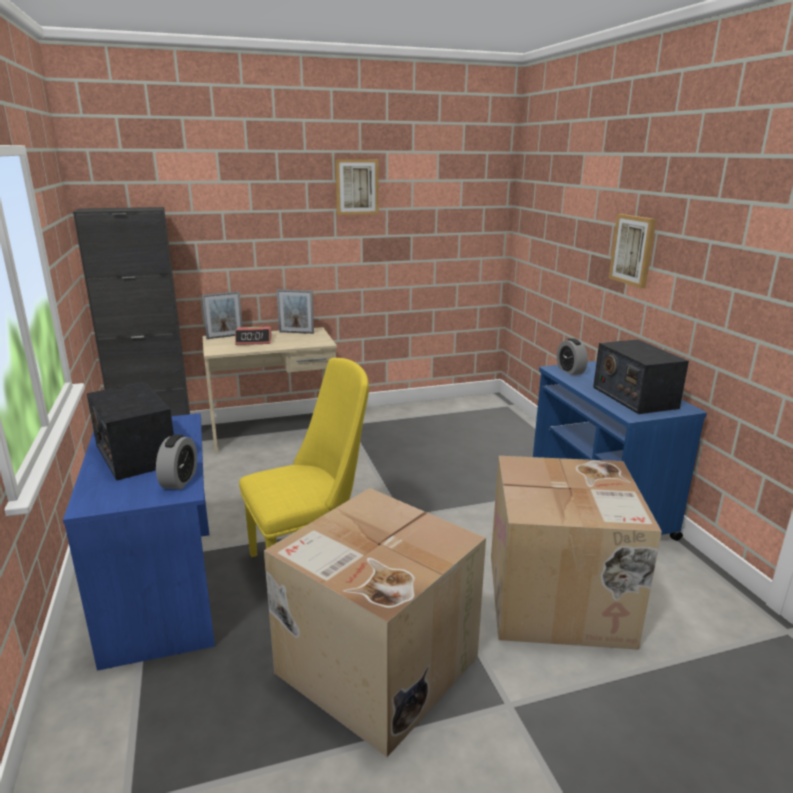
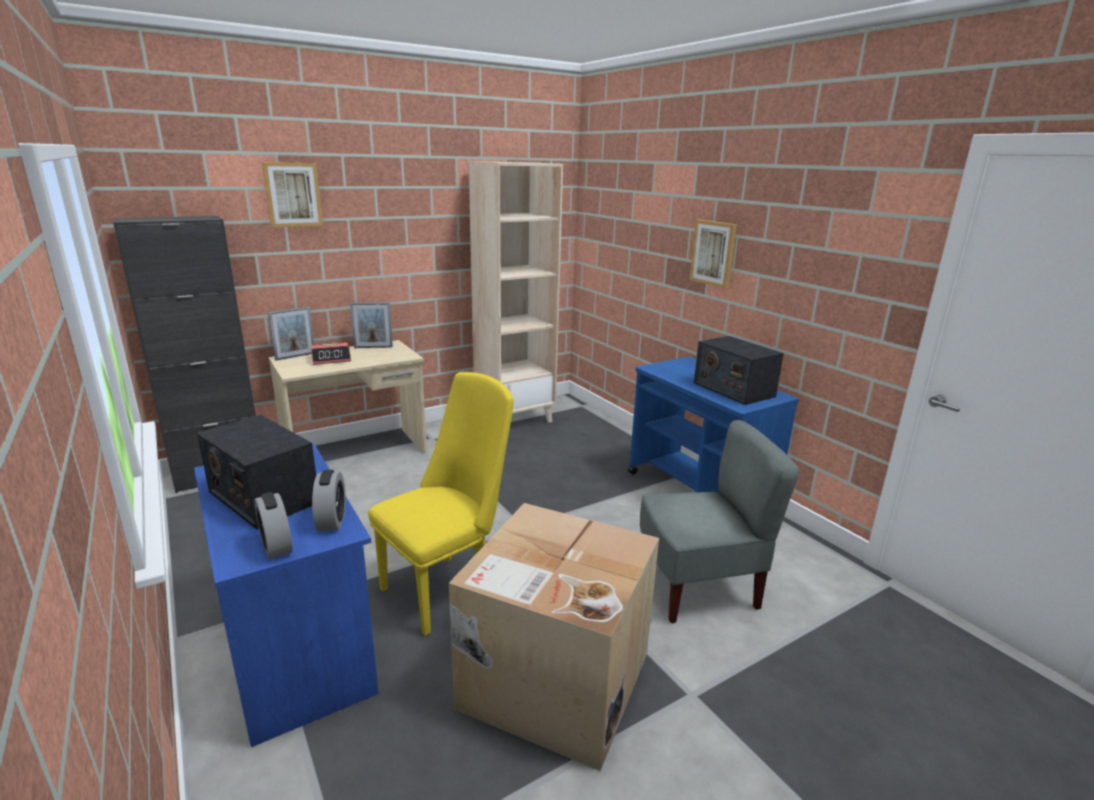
camera: 15 degrees left, 0 degrees up
picture [335,159,379,215] -> picture moved to [262,162,323,227]
cardboard box [491,456,662,650] -> grey chair [640,420,800,623]
alarm clock [557,338,588,375] -> alarm clock moved to [254,492,293,559]
none -> beige bookcase [469,161,563,423]

